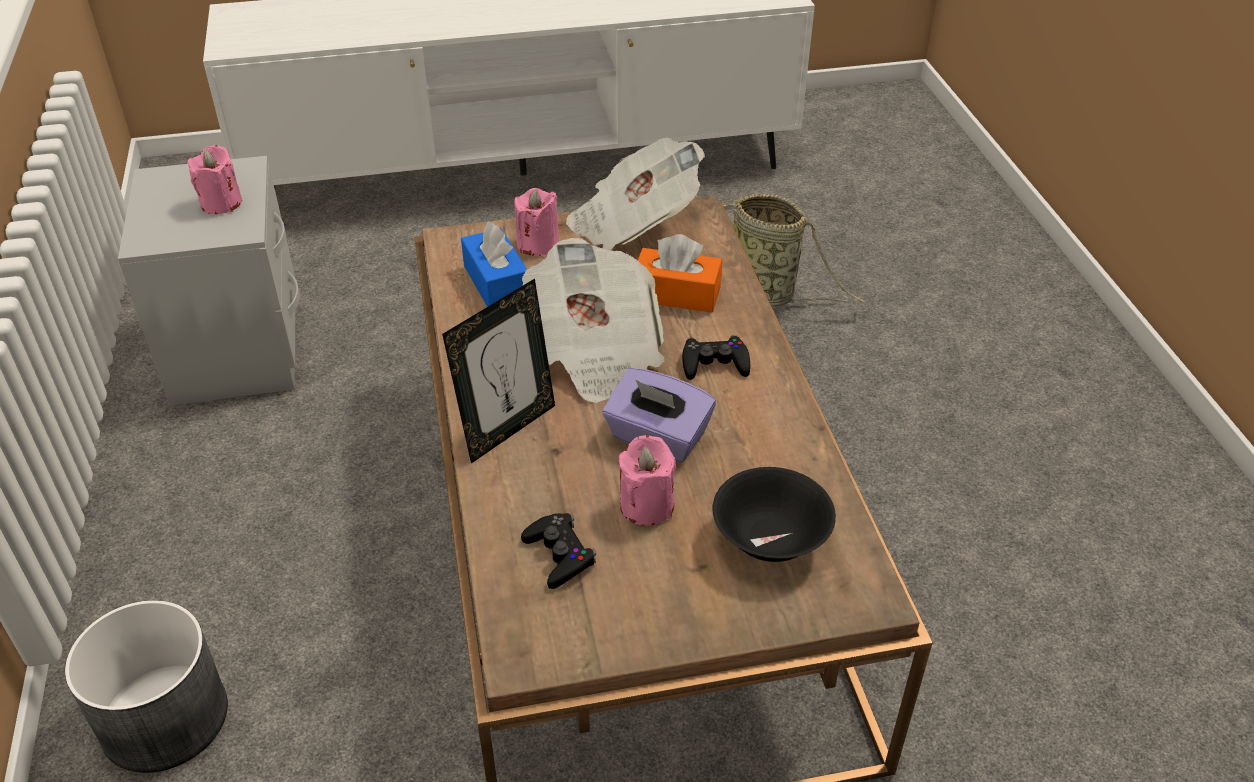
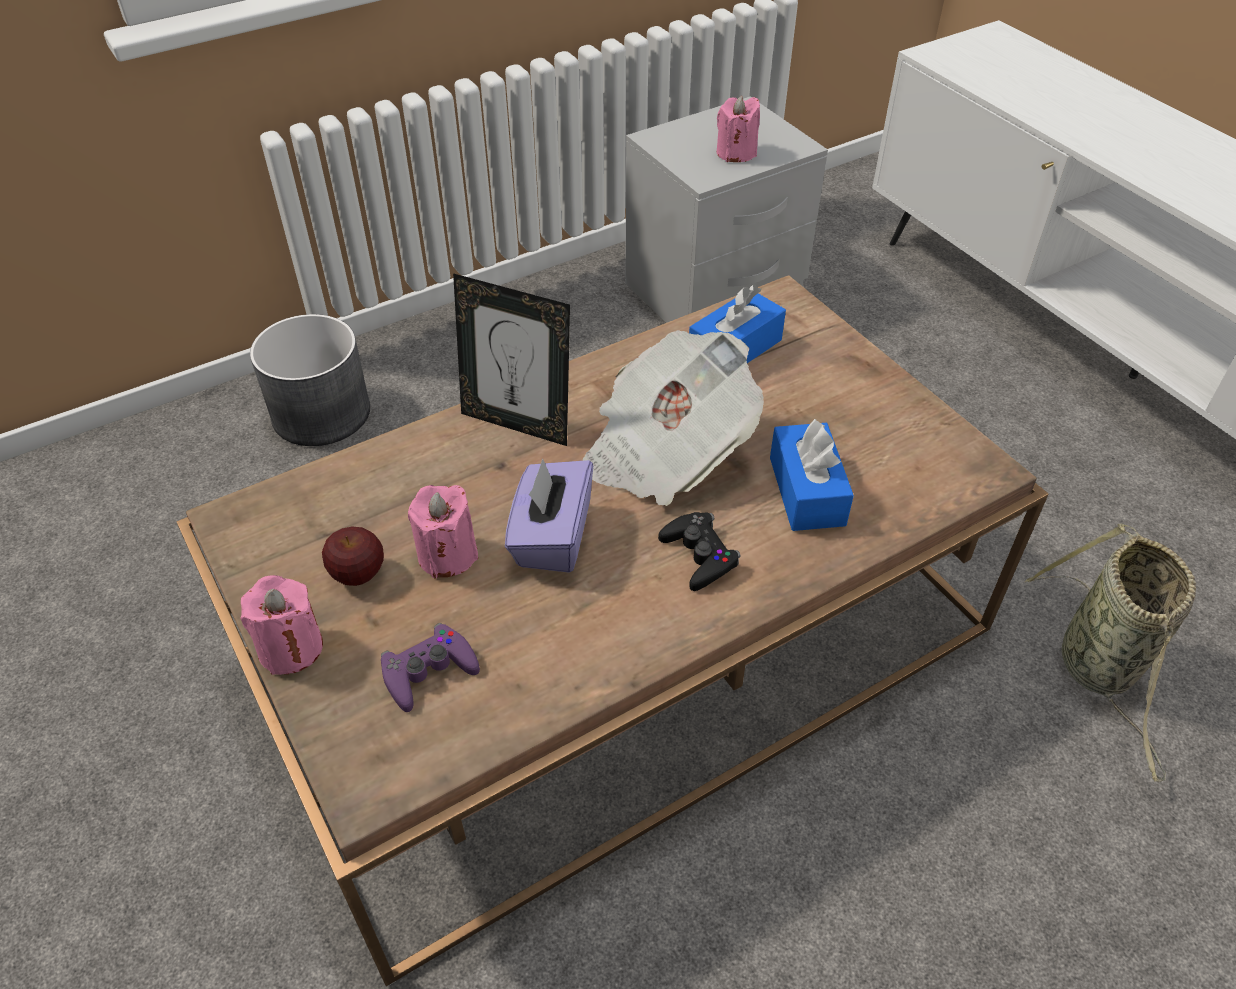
camera: 70 degrees right, 5 degrees up
pink candle [514,188,559,256] -> pink candle moved to [240,575,323,675]
black game controller [521,513,596,589] -> none
newspaper [566,138,705,250] -> none
orange tissue box [638,234,722,312] -> blue tissue box [770,419,854,531]
black bowl [713,467,836,562] -> purple game controller [381,623,480,712]
none -> apple [322,526,384,586]

